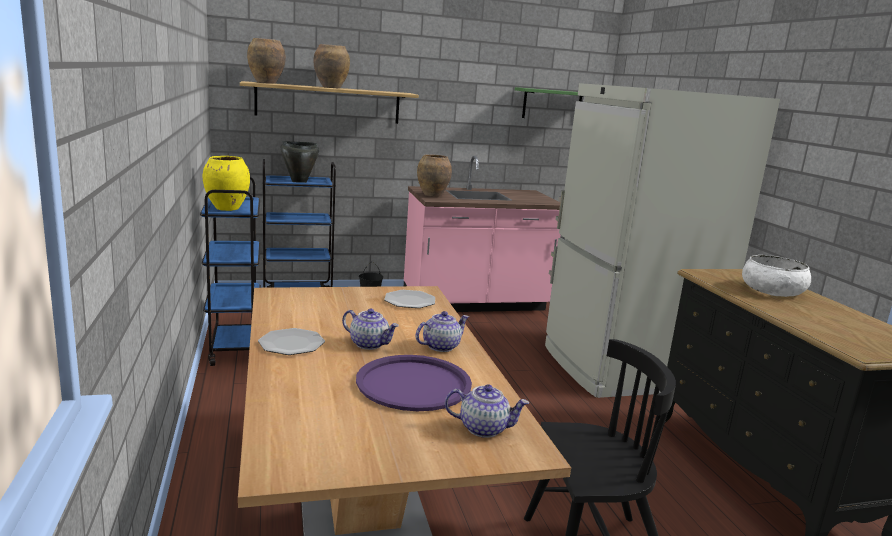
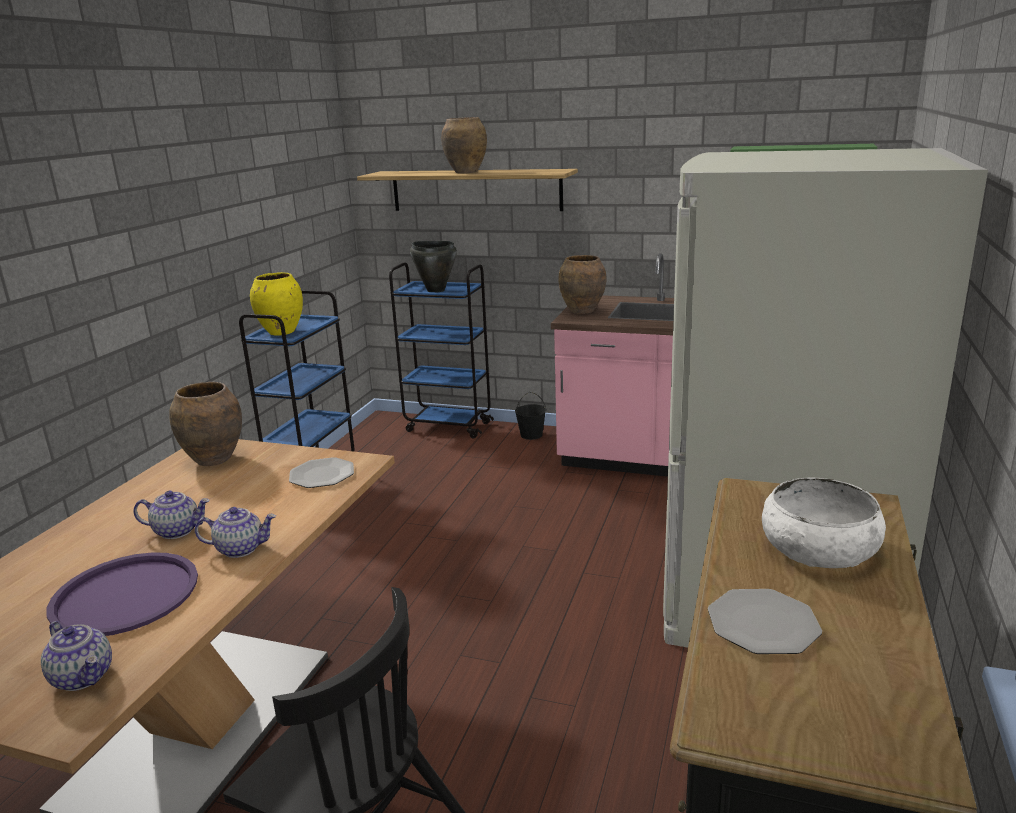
camera: 35 degrees right, 5 degrees up
brown vase [247,38,286,84] -> brown vase moved to [169,382,242,466]
plate [258,328,325,355] -> plate moved to [708,589,822,654]
teapot [342,308,399,350] -> teapot turned 60 degrees counterclockwise [133,490,210,539]

